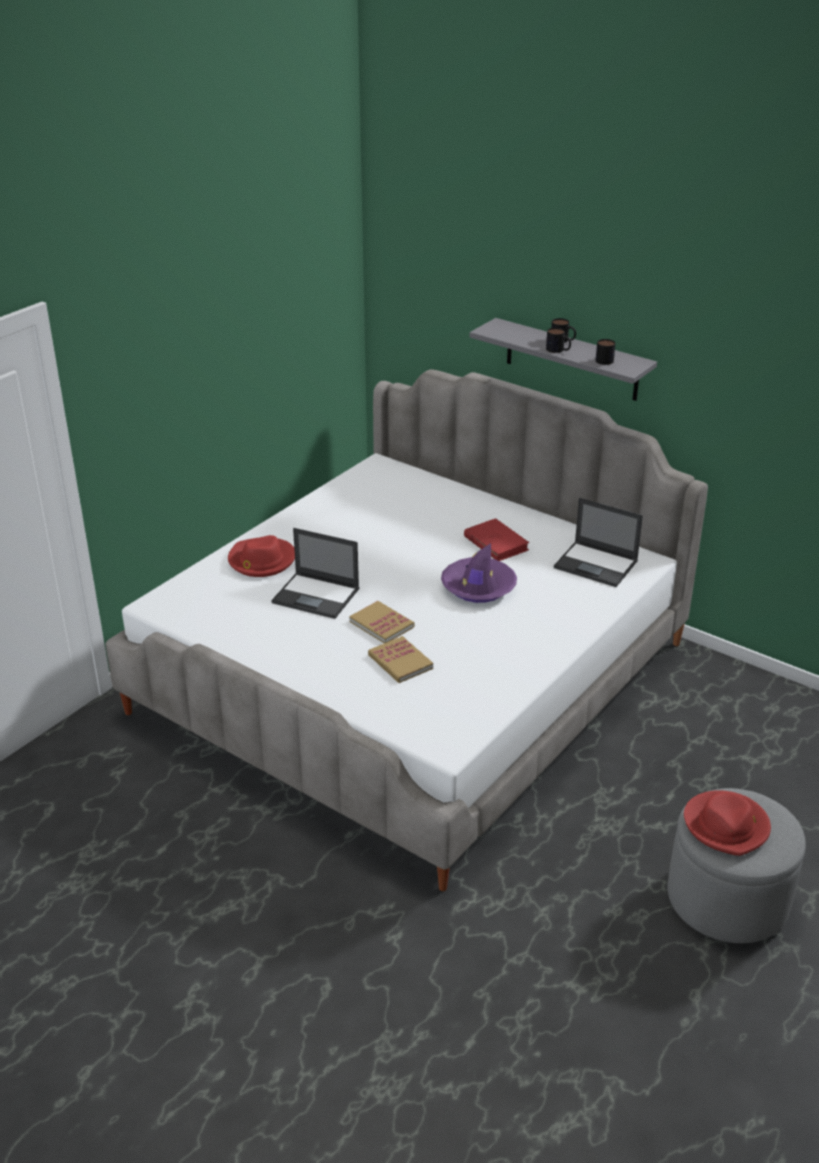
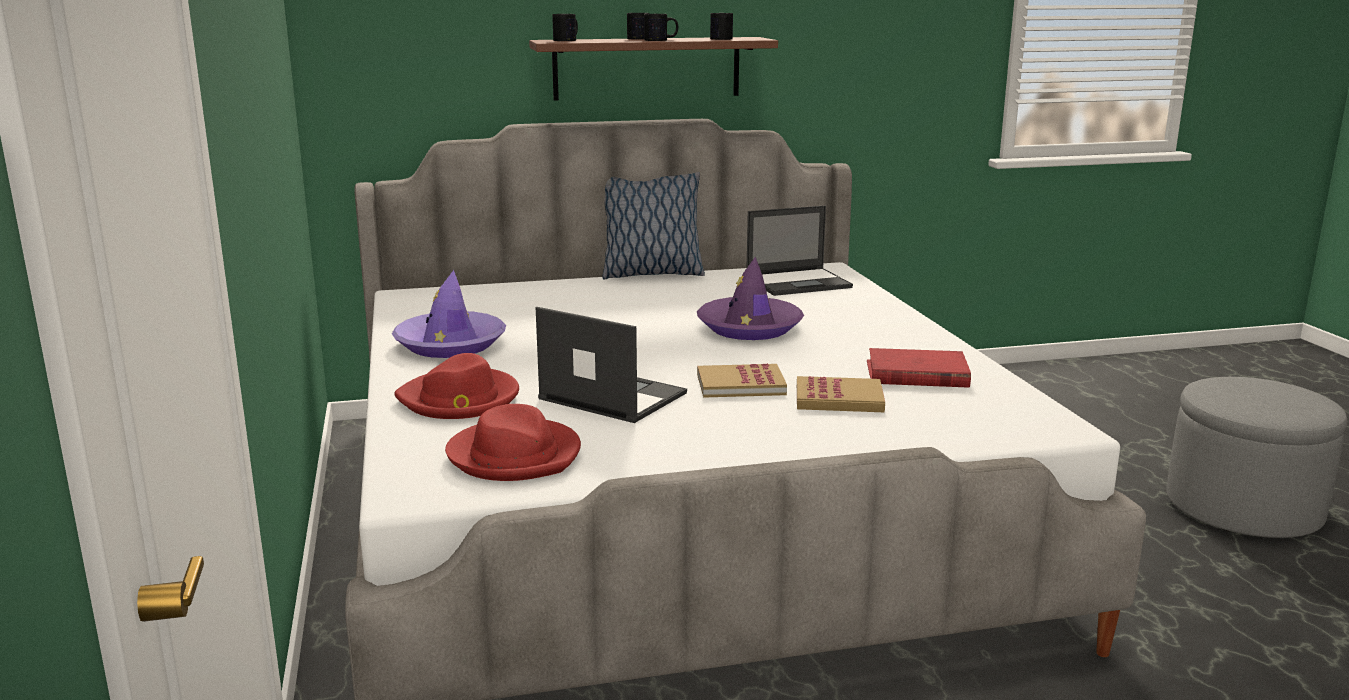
camera: 50 degrees left, 15 degrees down
laptop [271,528,359,619] -> laptop turned 120 degrees counterclockwise [536,307,687,423]
red book [464,518,529,561] -> red book moved to [867,348,971,388]
grey shelf [470,318,657,401] -> brown shelf [529,37,778,100]
red hat [684,790,771,856] -> red hat moved to [445,404,581,481]
none -> purple hat [392,270,506,358]
none -> mug [552,14,578,41]
none -> pillow [602,172,705,280]

